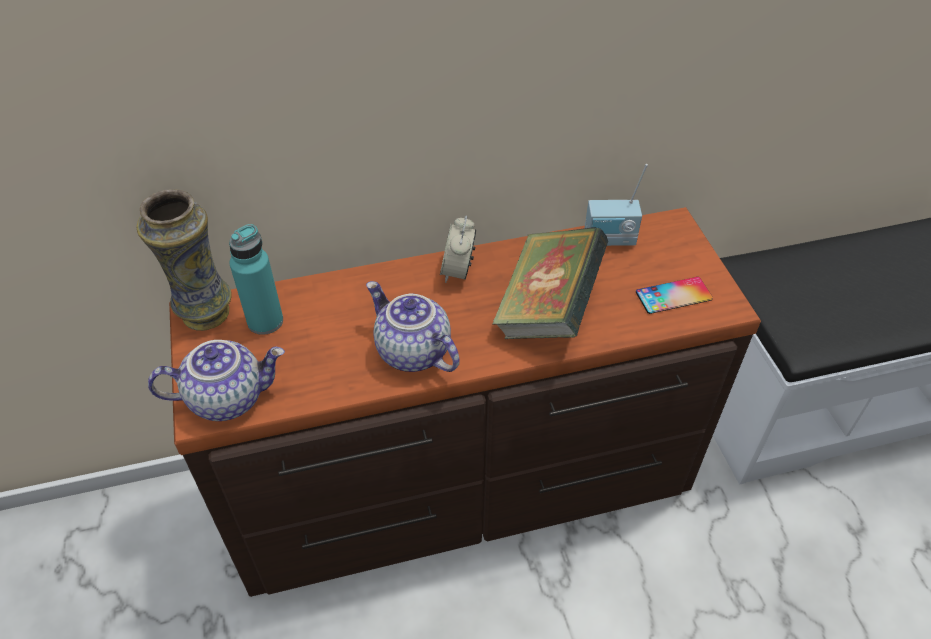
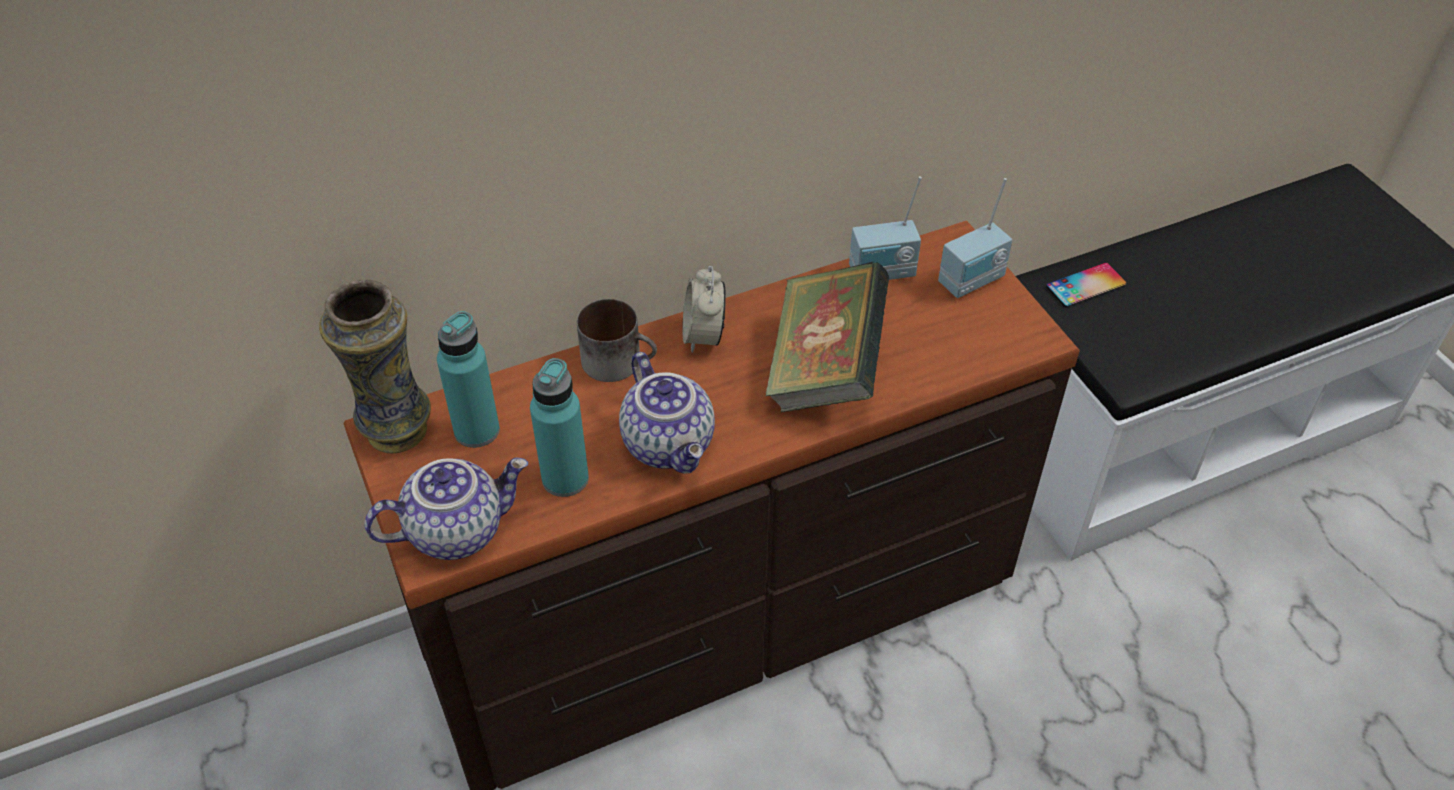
camera: 10 degrees left, 0 degrees up
teapot [366,281,460,372] -> teapot turned 150 degrees counterclockwise [619,352,715,474]
phone [636,277,713,314] -> phone moved to [1046,263,1126,307]
none -> turquoise bottle [530,358,589,497]
none -> mug [577,299,657,382]
none -> radio [938,178,1012,298]

